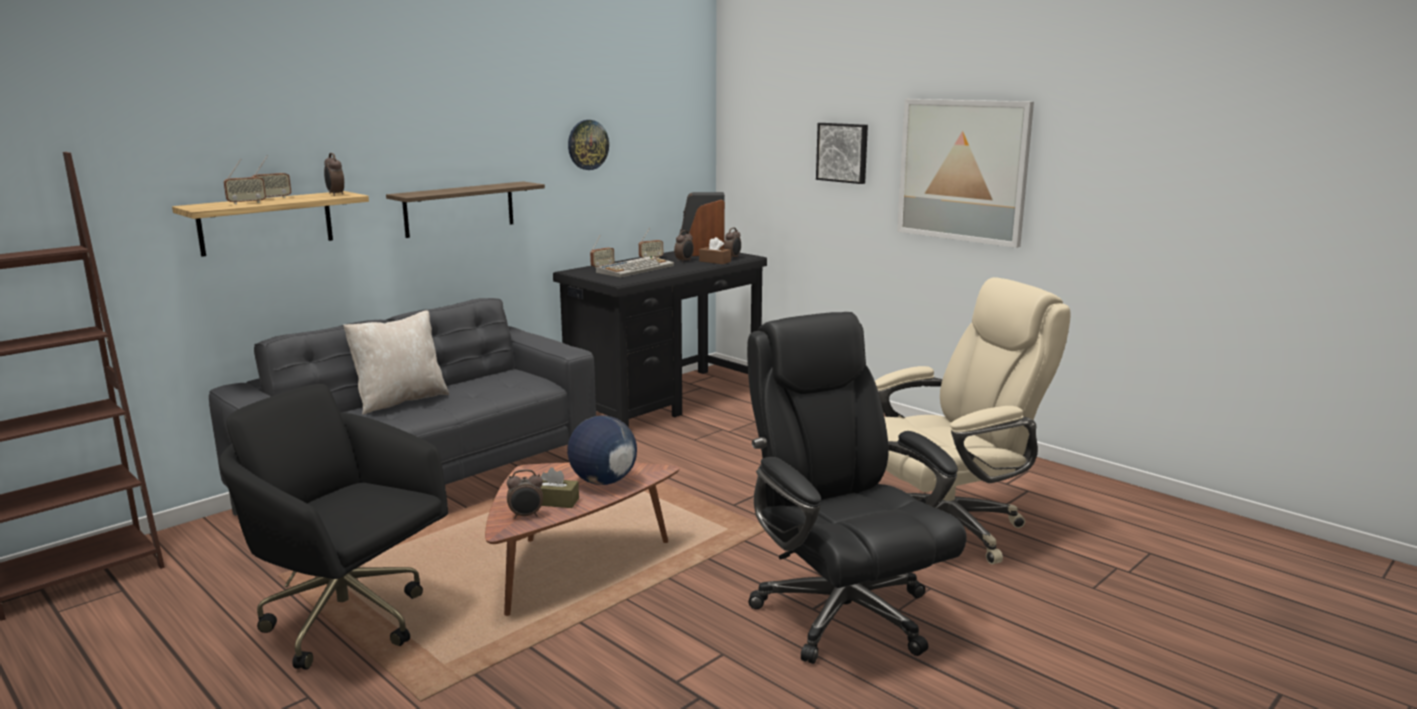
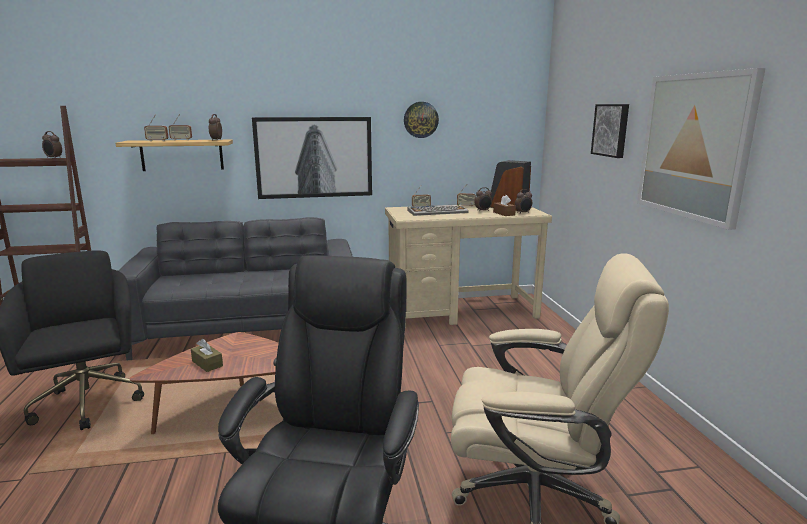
camera: 35 degrees right, 0 degrees up
beige pillow [343,310,449,415] -> none
shelf [386,182,545,238] -> picture [252,117,372,199]
alarm clock [507,469,543,519] -> alarm clock moved to [42,131,62,159]
black desk [553,251,767,427] -> beige desk [385,205,552,328]
globe [567,415,637,485] -> none

